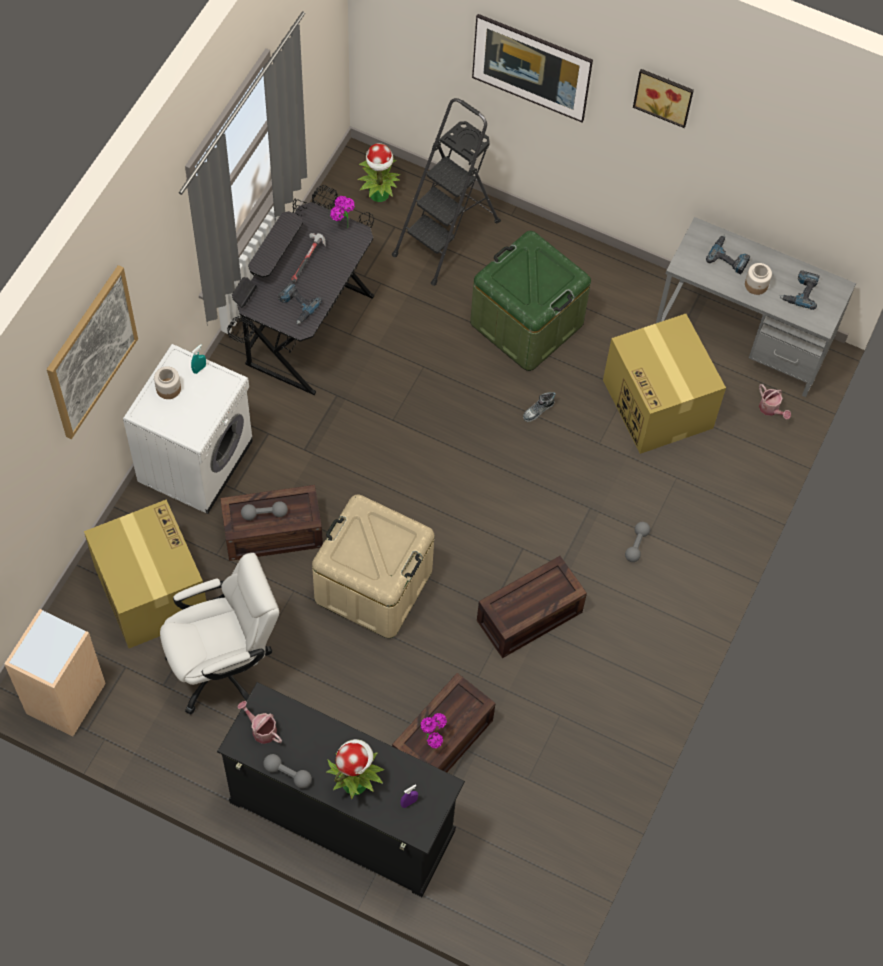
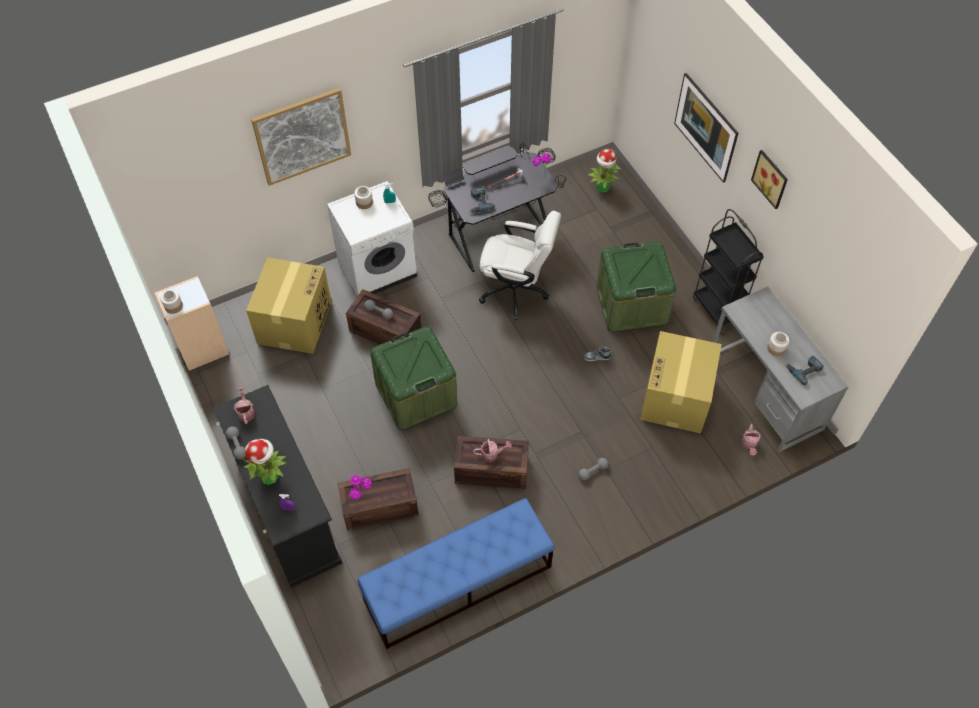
camera: 40 degrees right, 5 degrees down
white office chair [160,553,279,715] -> white office chair moved to [479,211,561,321]
beige storage box [312,495,434,638] -> green storage box [370,327,458,430]
step ladder [392,98,501,286] -> none
power drill [706,235,751,275] -> none
none -> jar [161,289,183,314]
none -> blue bench [357,498,554,649]
none -> watering can [473,439,512,462]
none -> black cart [693,209,764,336]

